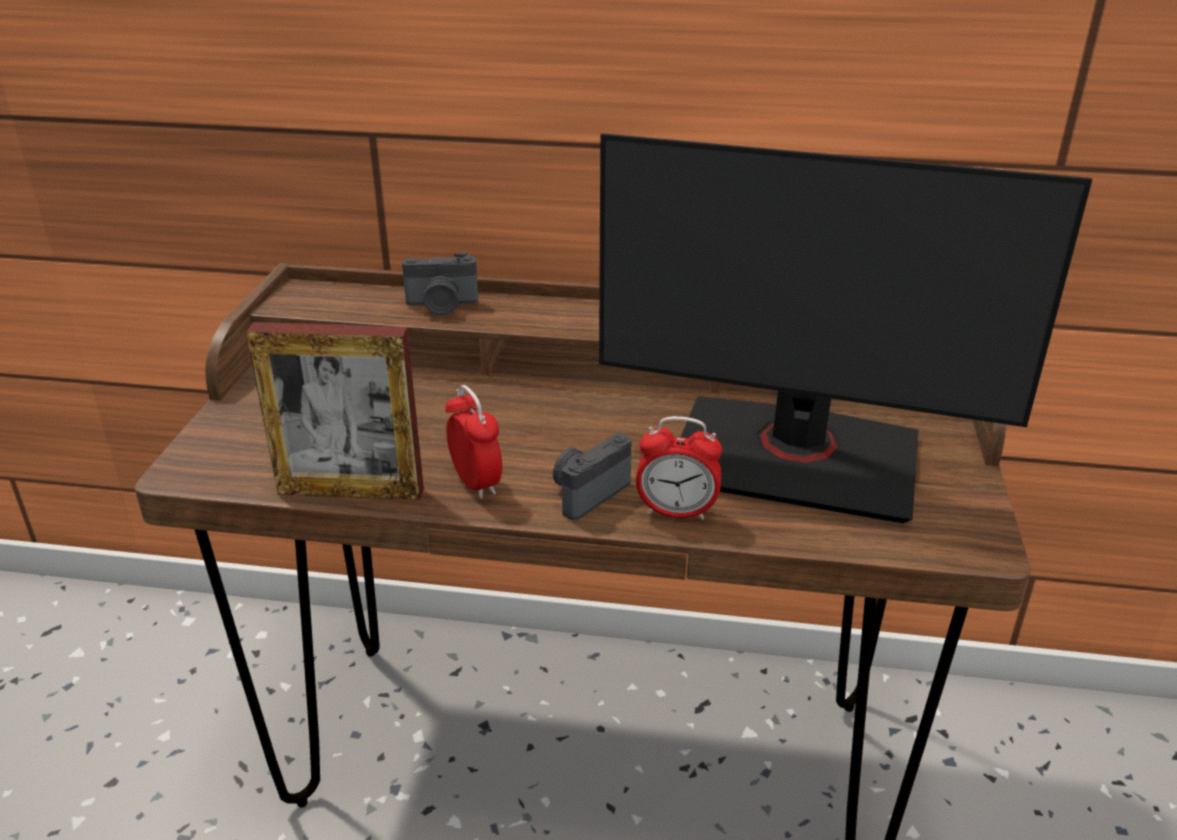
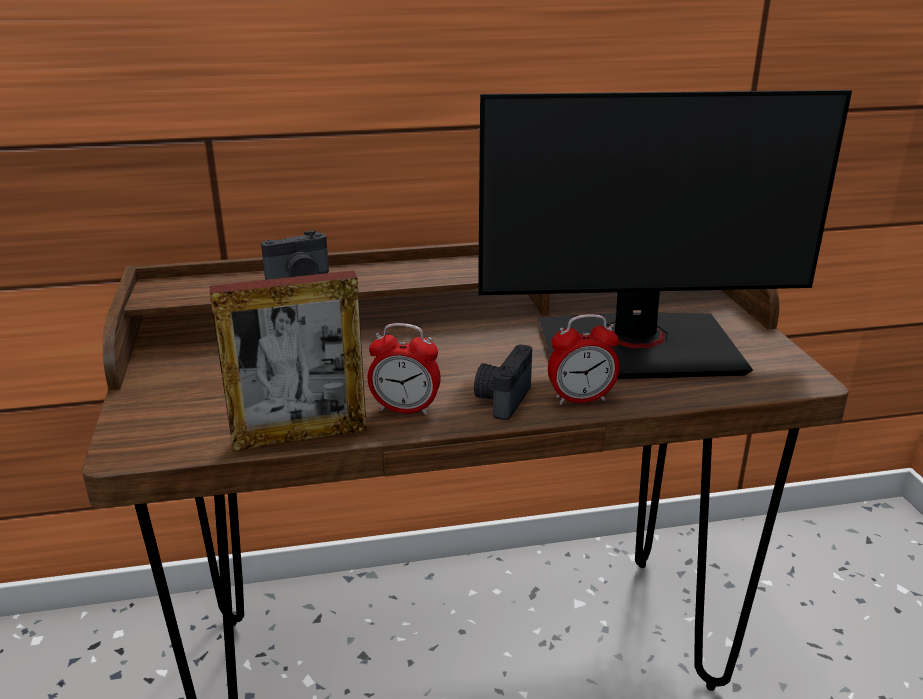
camera: 20 degrees left, 5 degrees down
alarm clock [445,385,502,499] -> alarm clock turned 150 degrees clockwise [368,323,441,415]

